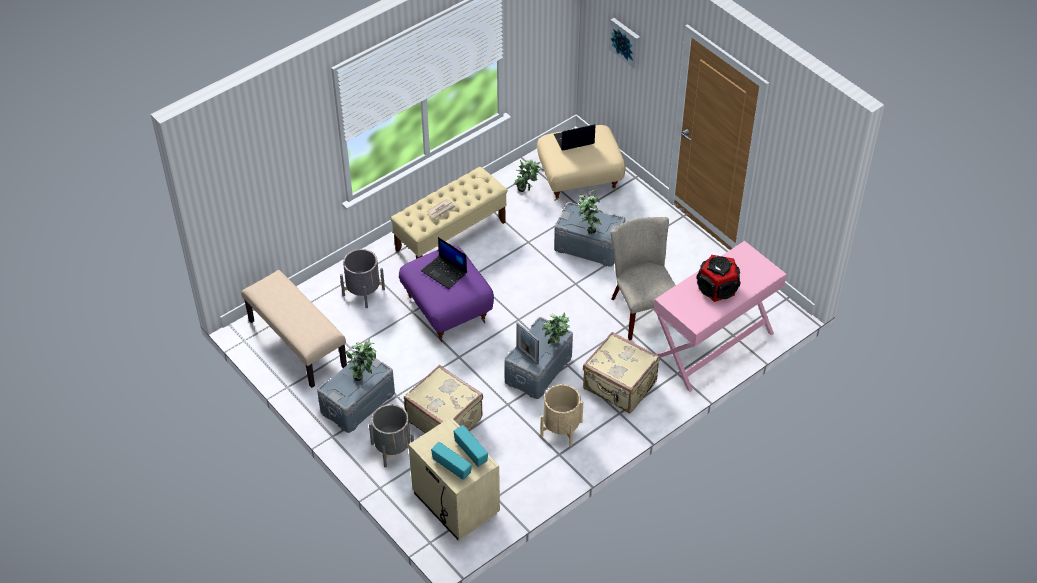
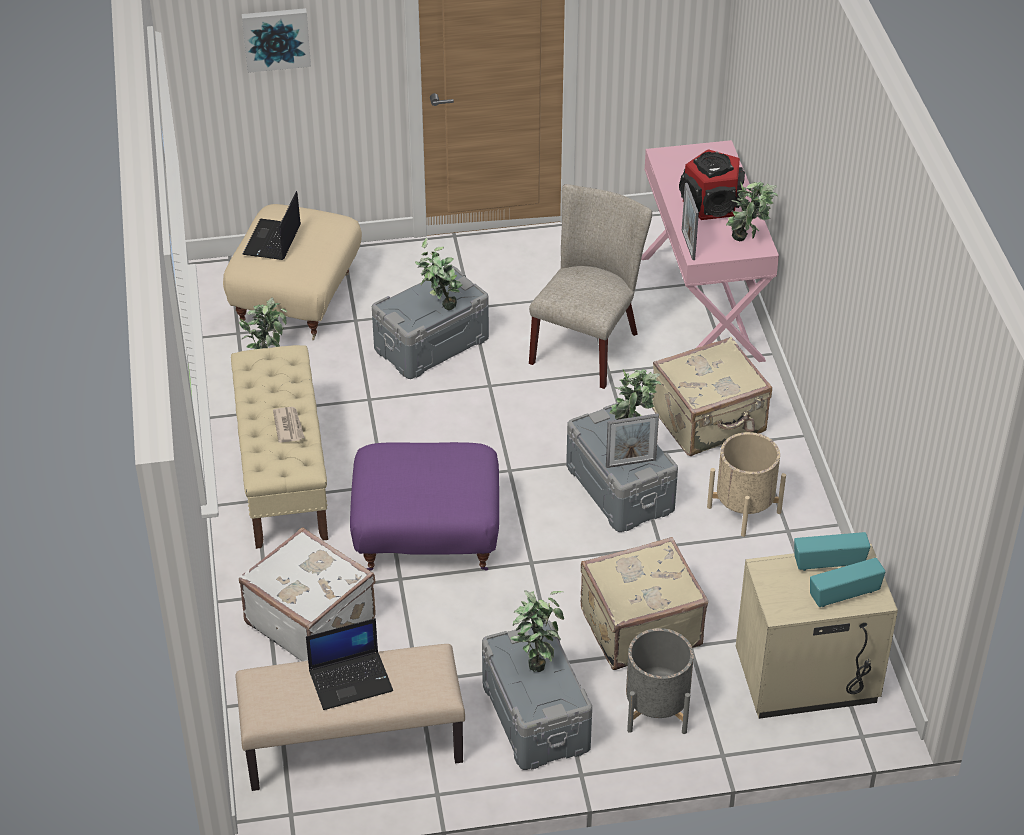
camera: 60 degrees left, 5 degrees down
grey planter [340,249,385,308] -> white suitcase [239,527,376,661]
laptop [421,237,467,289] -> laptop moved to [306,618,393,710]
beige chair [611,217,676,340] -> beige chair turned 105 degrees clockwise [529,184,652,389]
none -> picture frame [682,183,699,260]
none -> potted plant [726,182,778,241]

